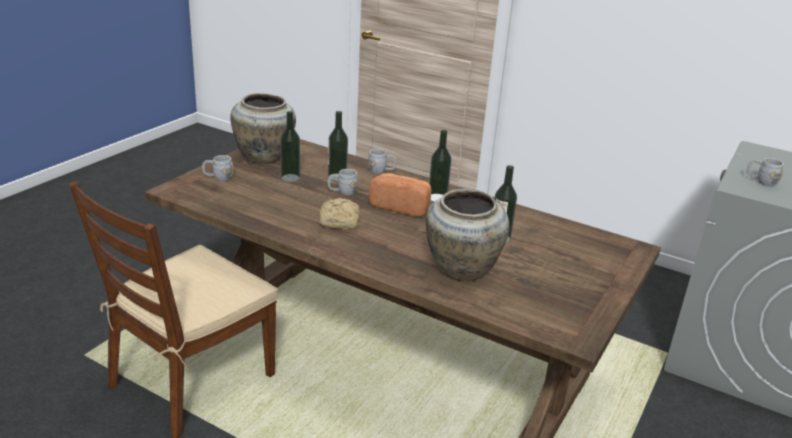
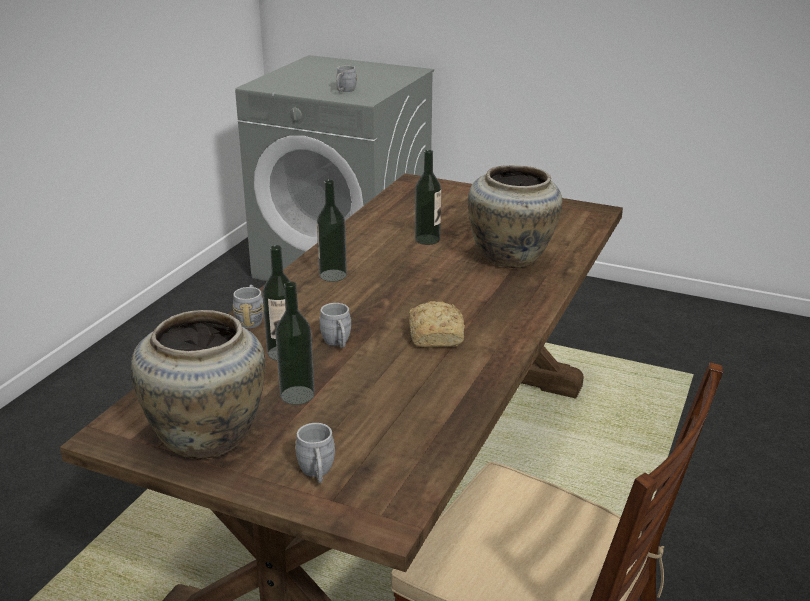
camera: 95 degrees left, 0 degrees up
bread [369,173,432,217] -> none

